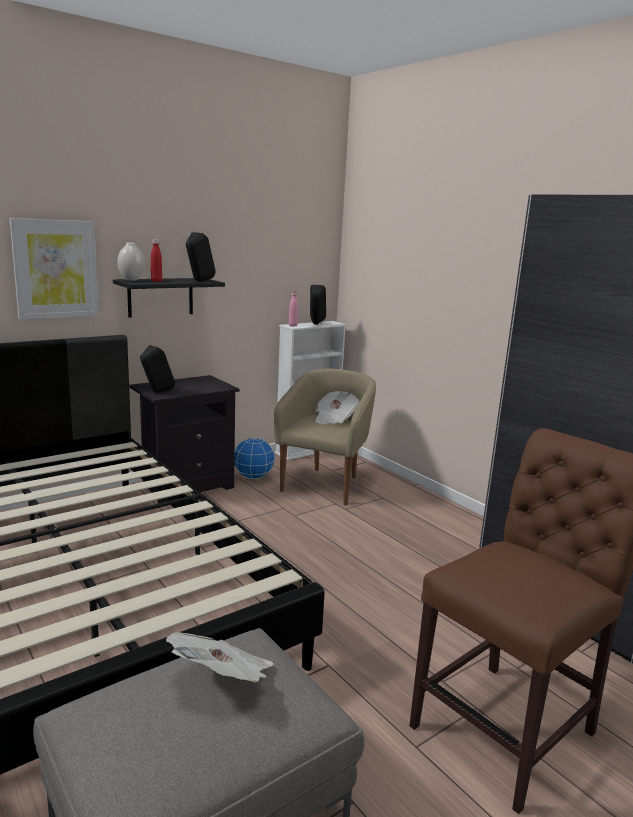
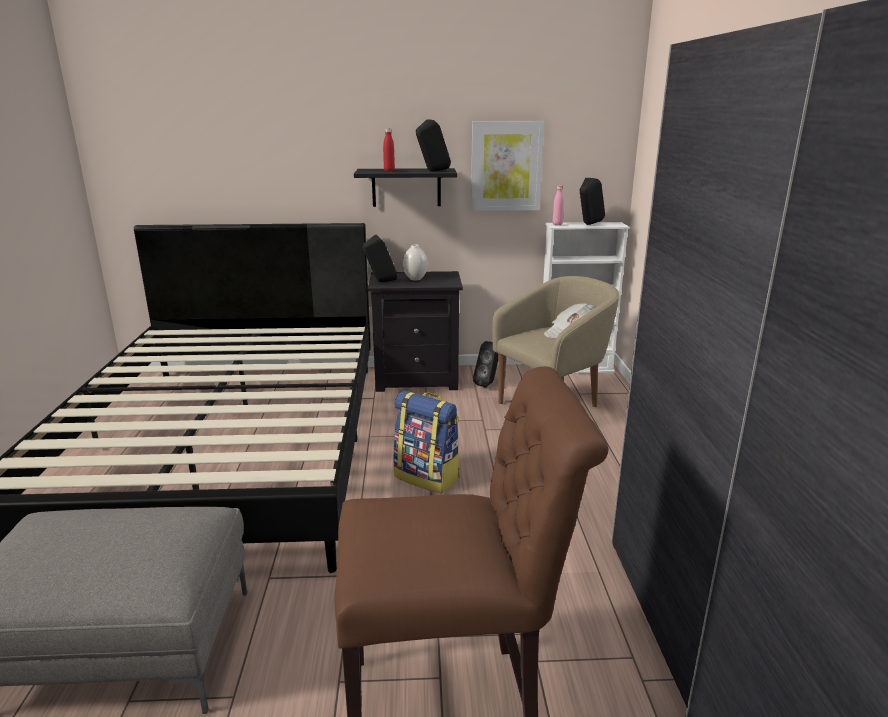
camera: 35 degrees right, 5 degrees up
picture [10,218,99,320] -> picture moved to [471,121,544,211]
white vase [117,243,145,281] -> white vase moved to [403,244,428,281]
newspaper [166,632,274,683] -> none
globe [234,437,275,479] -> black speaker [473,341,498,388]
none -> backpack [393,391,460,494]

